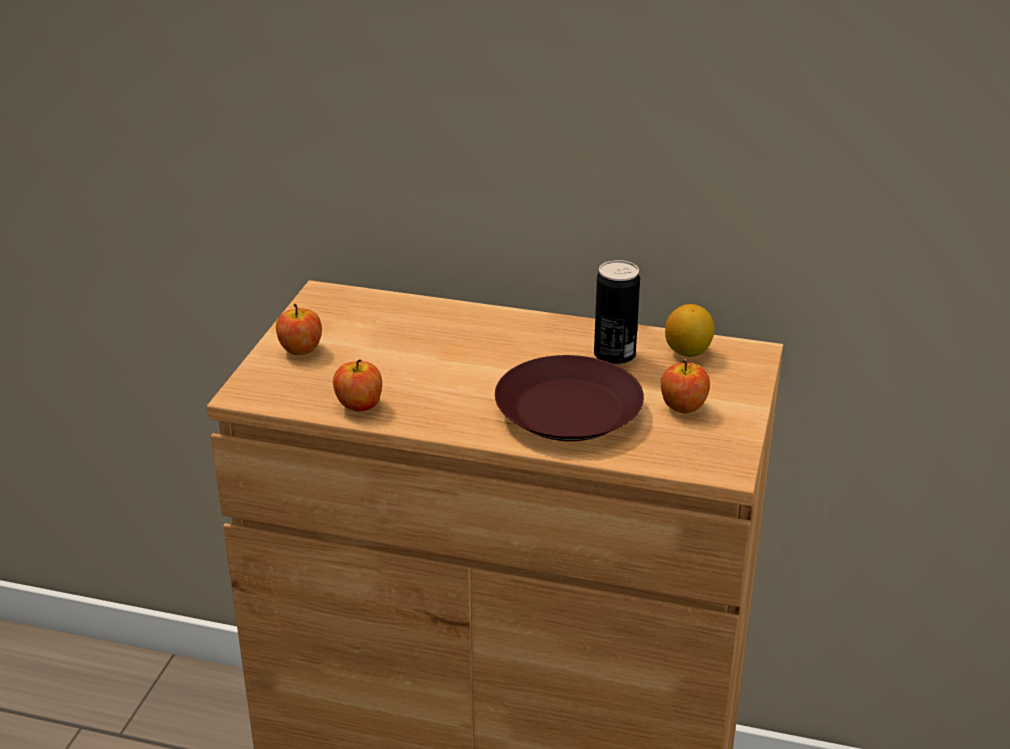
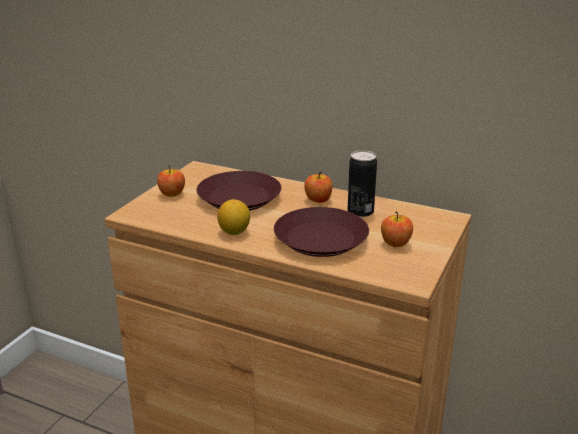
camera: 10 degrees right, 5 degrees down
apple [333,359,382,411] -> apple moved to [304,172,333,203]
lemon [665,304,715,357] -> lemon moved to [217,199,250,235]
none -> brown plate [196,171,281,211]

